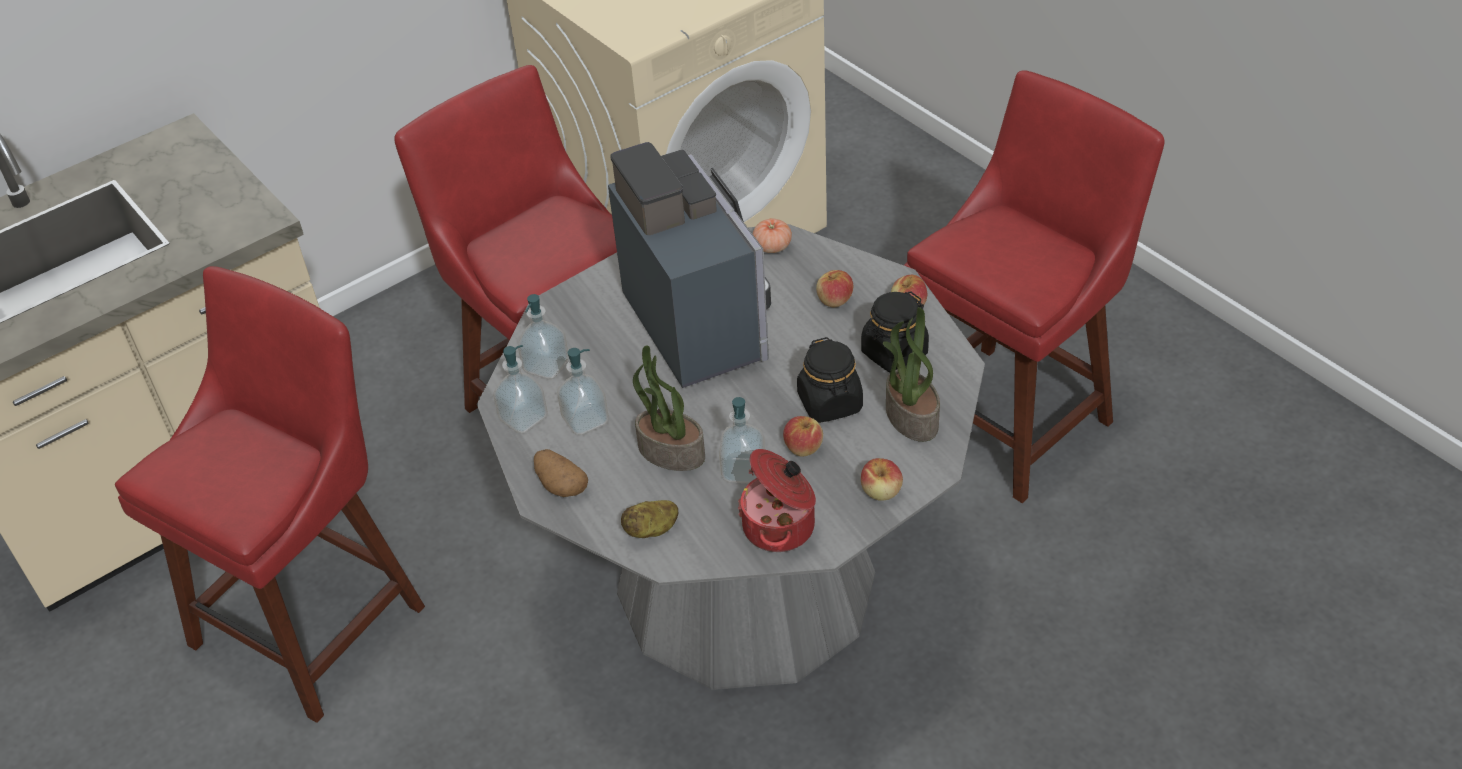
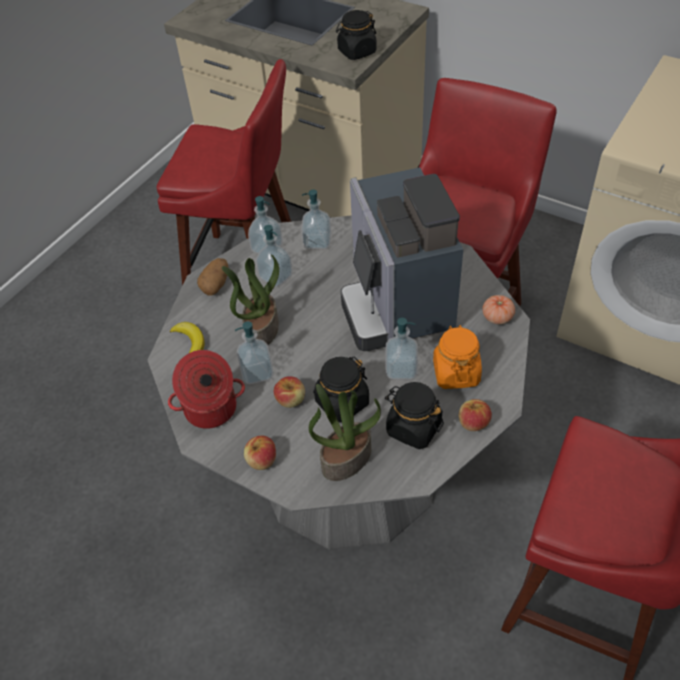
camera: 70 degrees right, 5 degrees up
coffee machine [608,142,771,388] -> coffee machine turned 120 degrees clockwise [341,167,463,351]
potato [621,500,678,538] -> banana [170,322,205,353]
apple [816,270,853,307] -> orange jar [433,325,482,389]
none -> black jar [336,10,377,60]
none -> soap dispenser [385,318,418,380]

